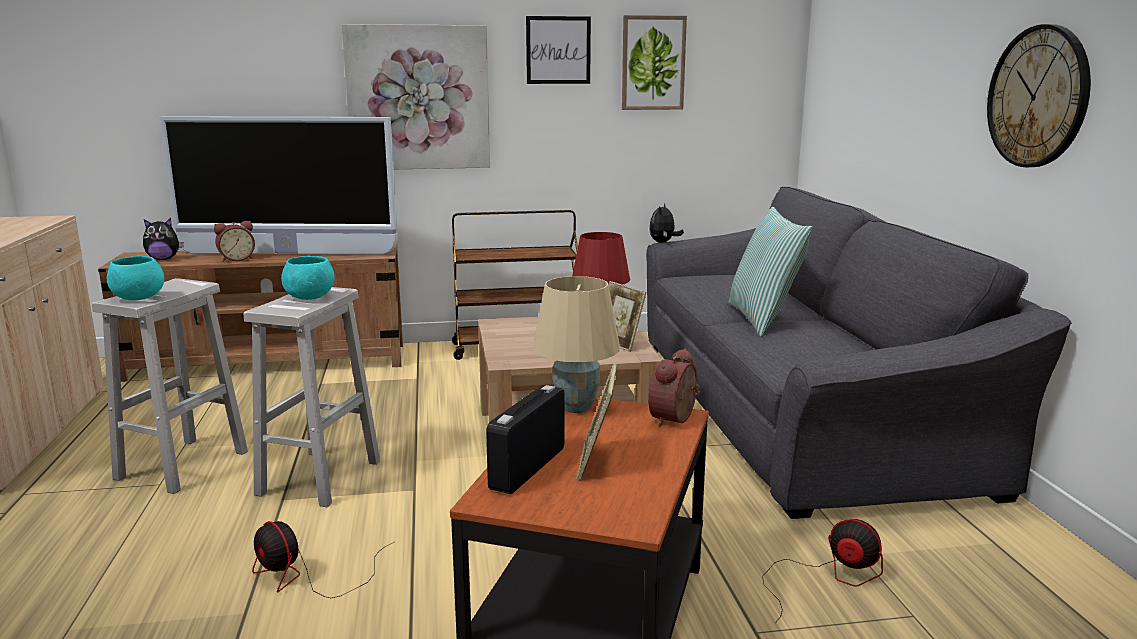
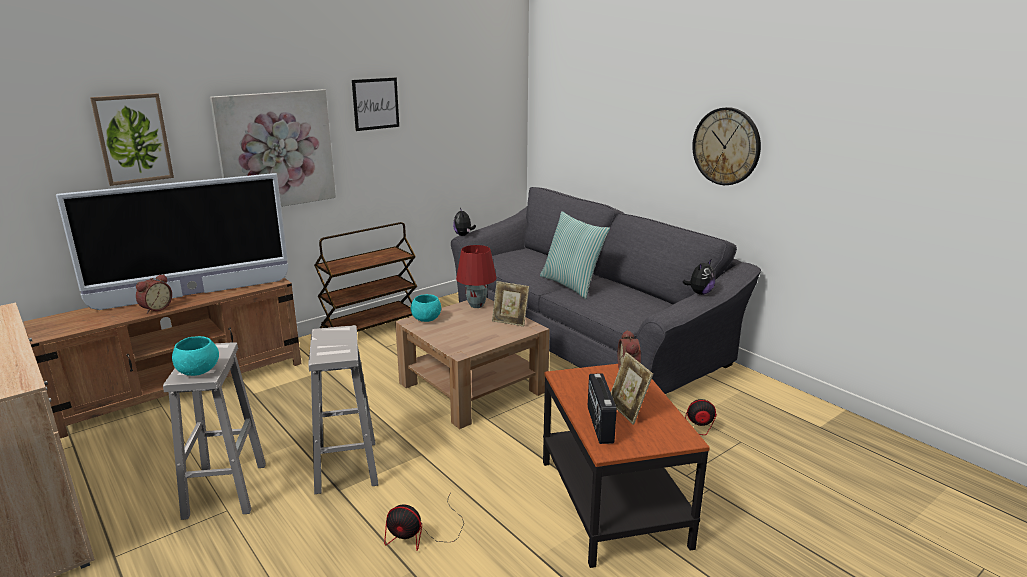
camera: 30 degrees left, 5 degrees up
plush toy [143,218,184,260] -> plush toy moved to [682,260,715,295]
turquoise bowl [281,256,335,300] -> turquoise bowl moved to [410,294,441,322]
beige table lamp [533,276,620,413] -> none
picture [622,15,687,110] -> picture moved to [90,93,174,186]

